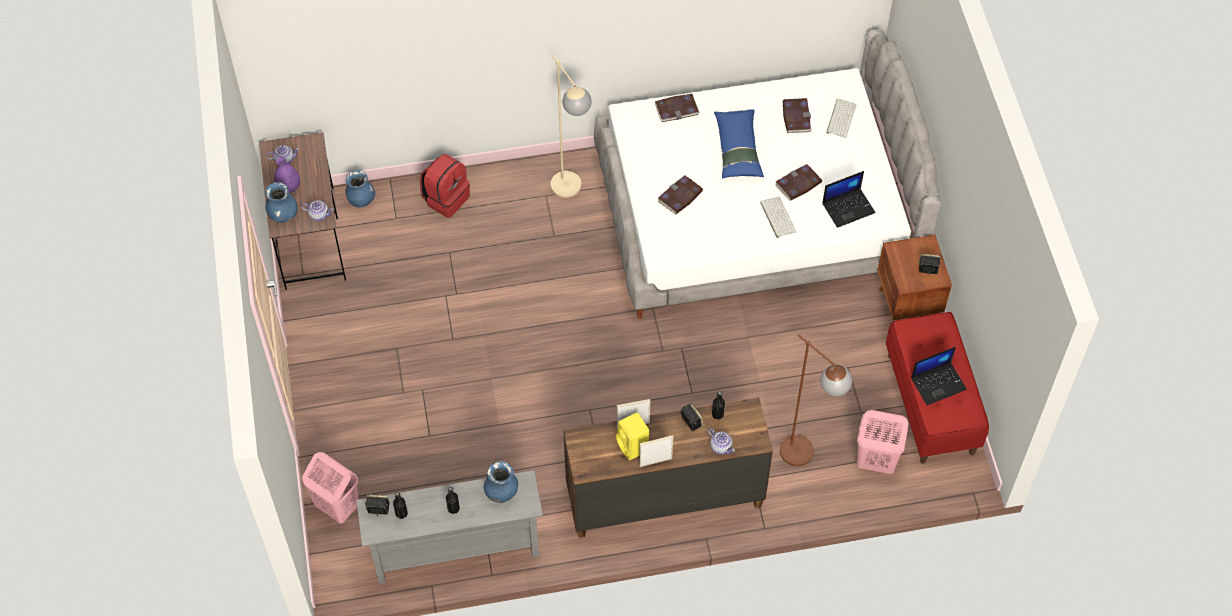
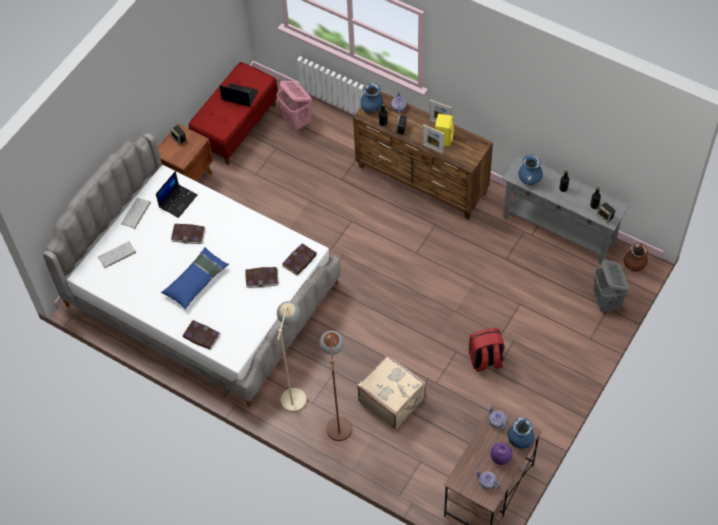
camera: 135 degrees left, 0 degrees up
pink laundry basket [302,452,359,523] -> grey laundry basket [594,260,629,314]
blue vase [346,170,375,208] -> blue vase moved to [360,83,383,113]
red backpack [420,154,470,218] -> red backpack moved to [468,328,505,372]
keyboard [760,197,796,238] -> keyboard moved to [121,198,151,229]
brown floor lamp [780,334,852,466] -> brown floor lamp moved to [320,331,352,441]
book [783,98,812,133] -> book moved to [282,244,317,276]
laptop [822,171,876,228] -> laptop turned 105 degrees clockwise [156,171,198,218]
none -> beige suitcase [357,354,427,429]
none -> brown vase [624,243,648,272]

